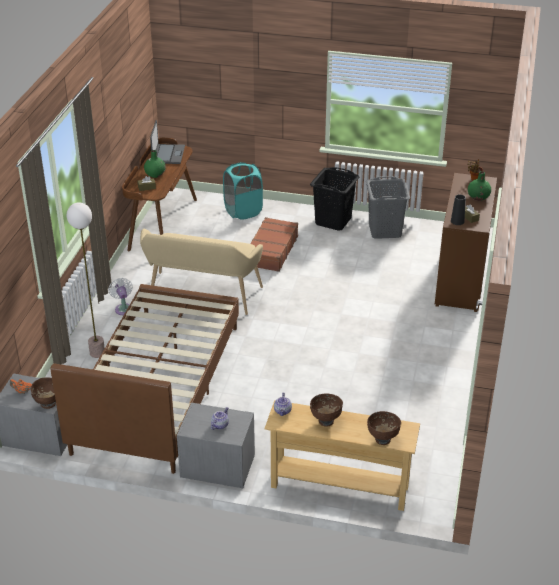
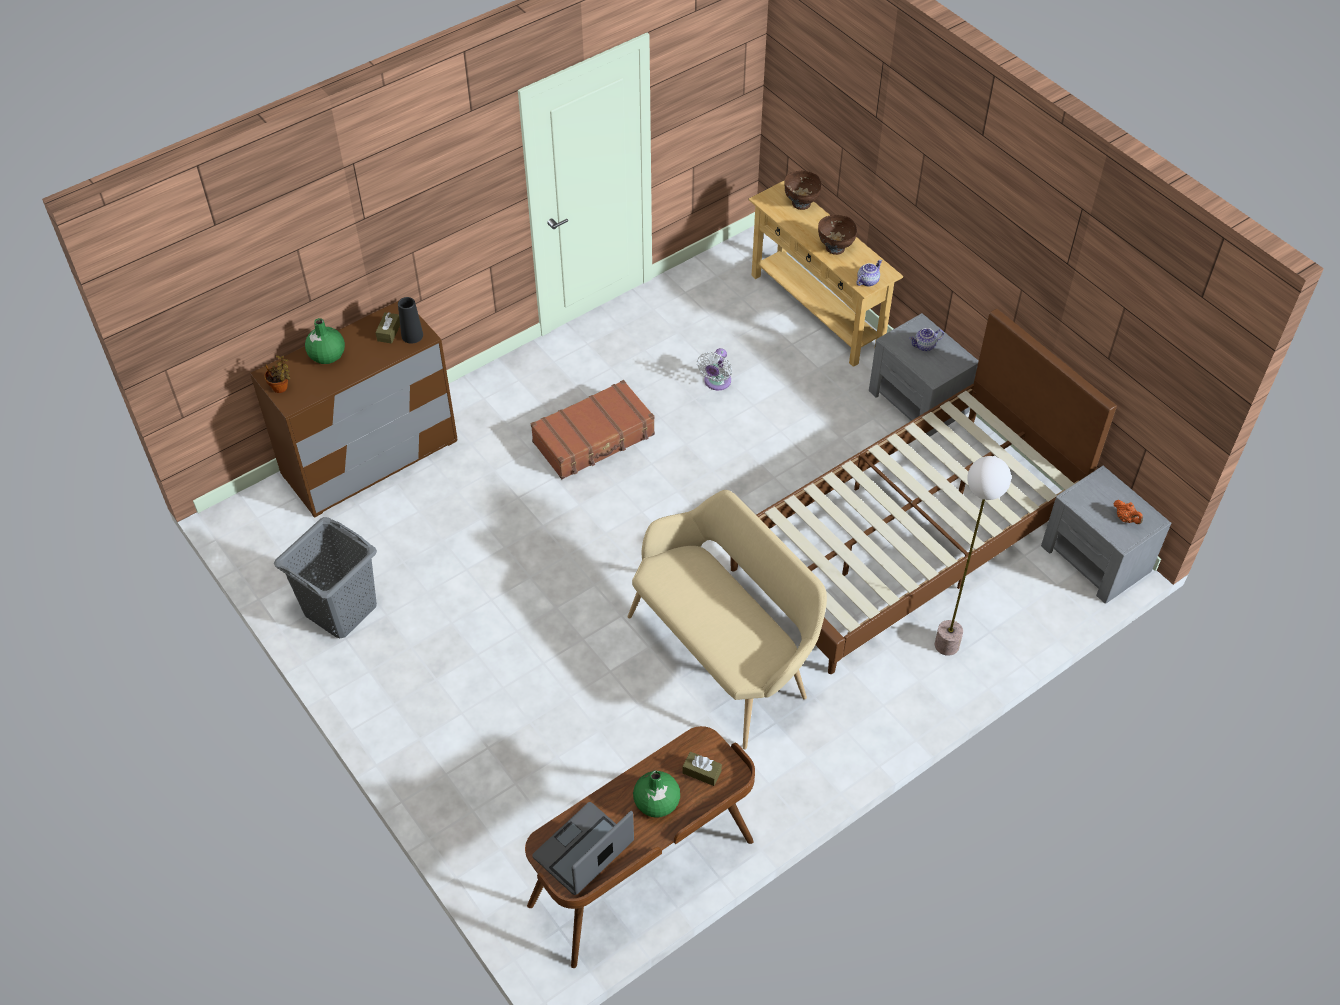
camera: 140 degrees left, 15 degrees up
brown bowl [31,377,56,409] -> none
white fan [109,278,133,315] -> white fan moved to [697,348,732,390]
turquoise laundry basket [223,162,263,220] -> none
brown suitcase [250,217,298,272] -> brown suitcase moved to [531,380,655,479]
black laundry basket [310,167,359,231] -> none

